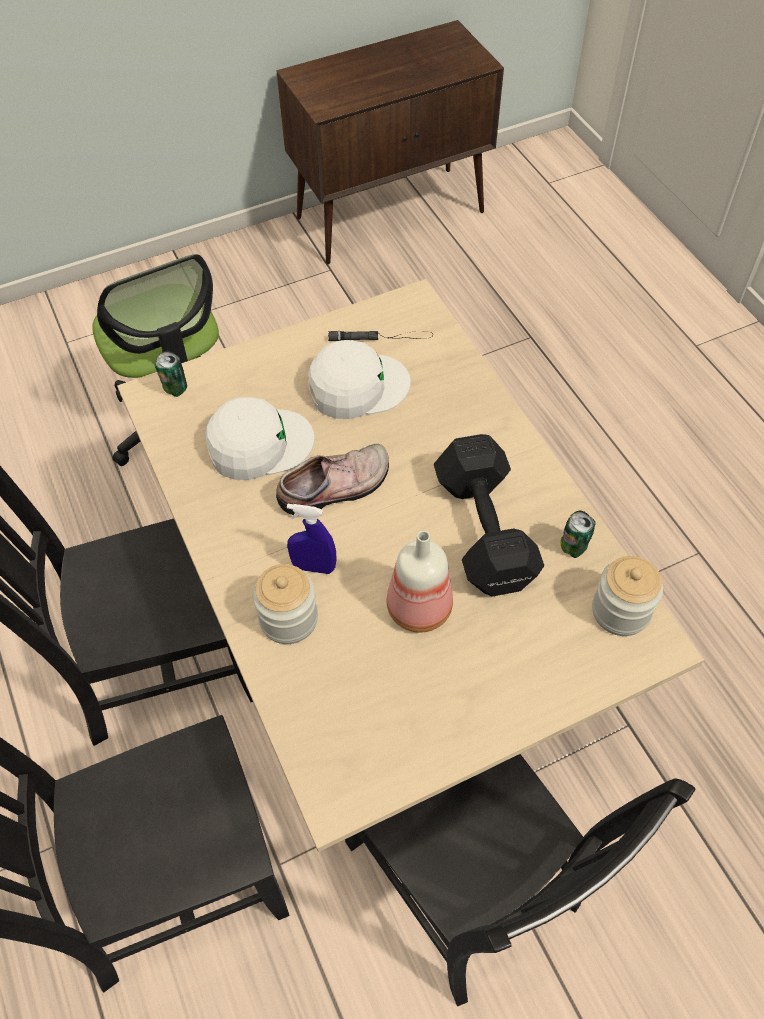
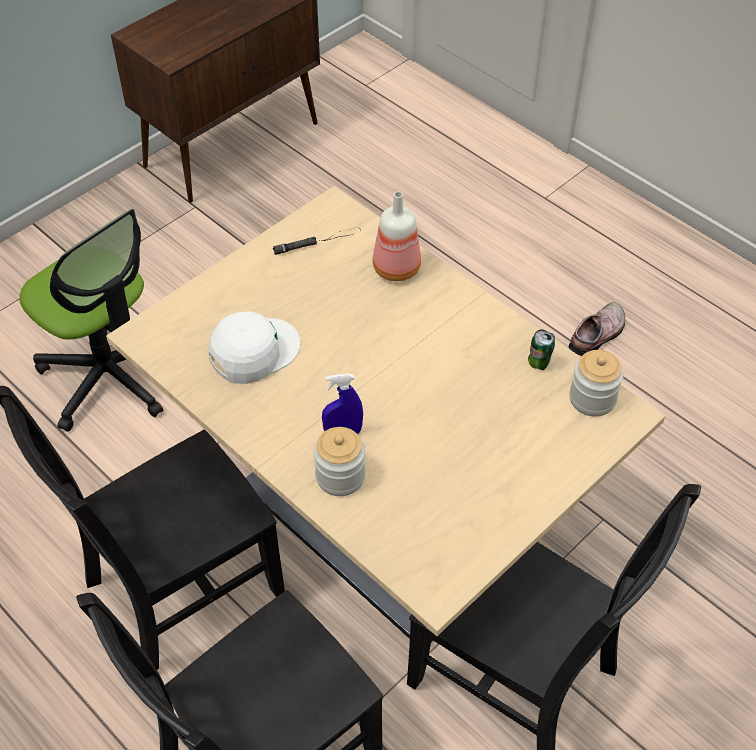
camera: 20 degrees left, 5 degrees down
can [155,351,187,397] -> none
shoe [276,444,389,516] -> shoe moved to [569,302,625,356]
white cap [308,340,410,419] -> none
bottle [387,531,453,633] -> bottle moved to [373,191,421,281]
black dumbbell [434,434,544,596] -> none

